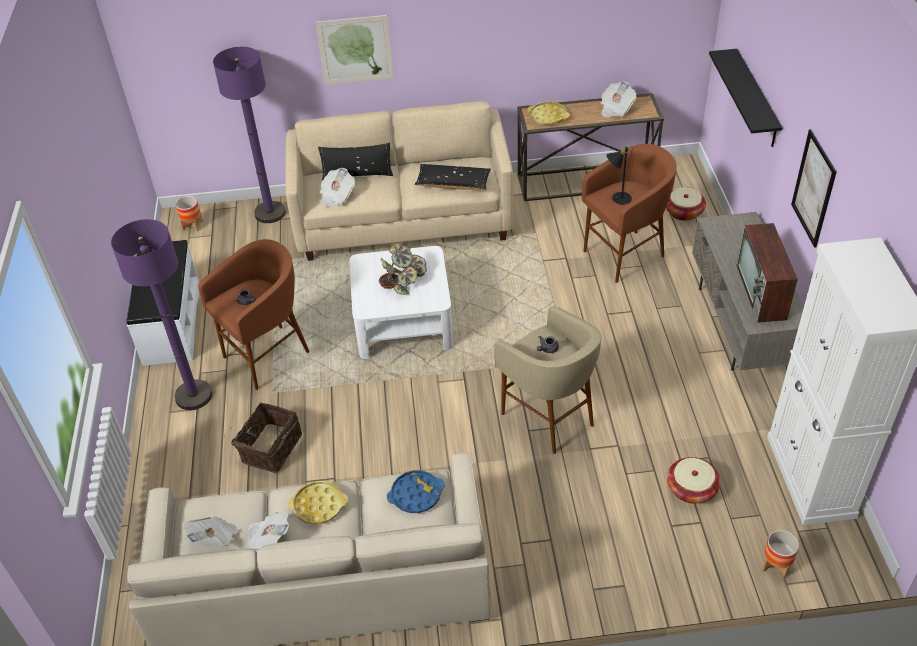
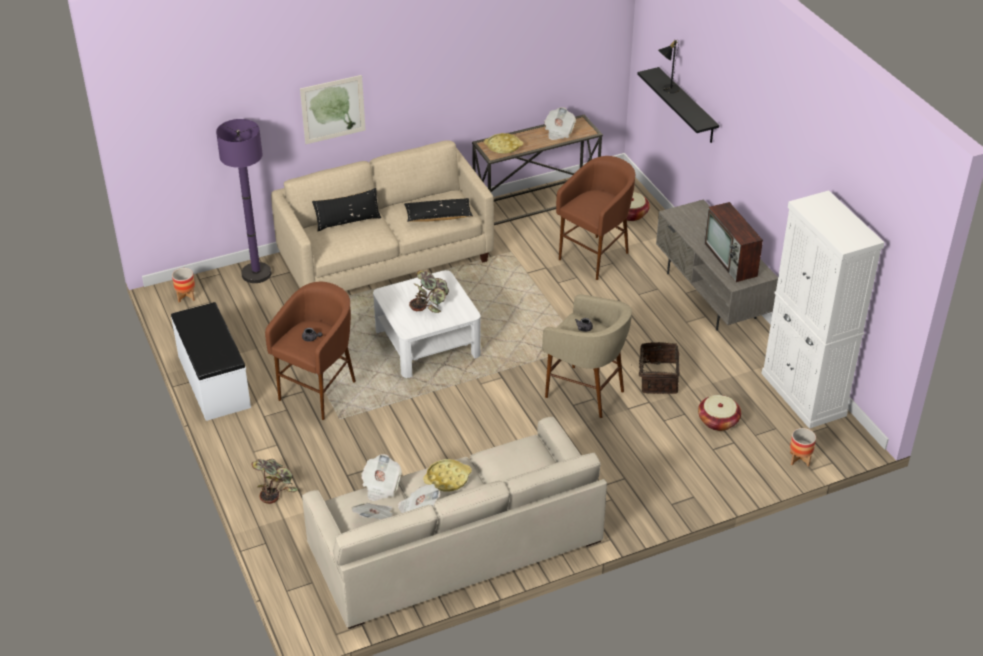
camera: 20 degrees left, 5 degrees down
purple floor lamp [111,219,212,410] -> none
basket [224,403,302,473] -> basket moved to [639,342,680,394]
newspaper [320,168,355,207] -> newspaper moved to [361,454,402,501]
blue tray [387,470,445,513] -> none
black table lamp [607,145,632,205] -> black table lamp moved to [658,40,680,93]
picture [791,129,837,248] -> none
none -> potted plant [251,459,298,504]

